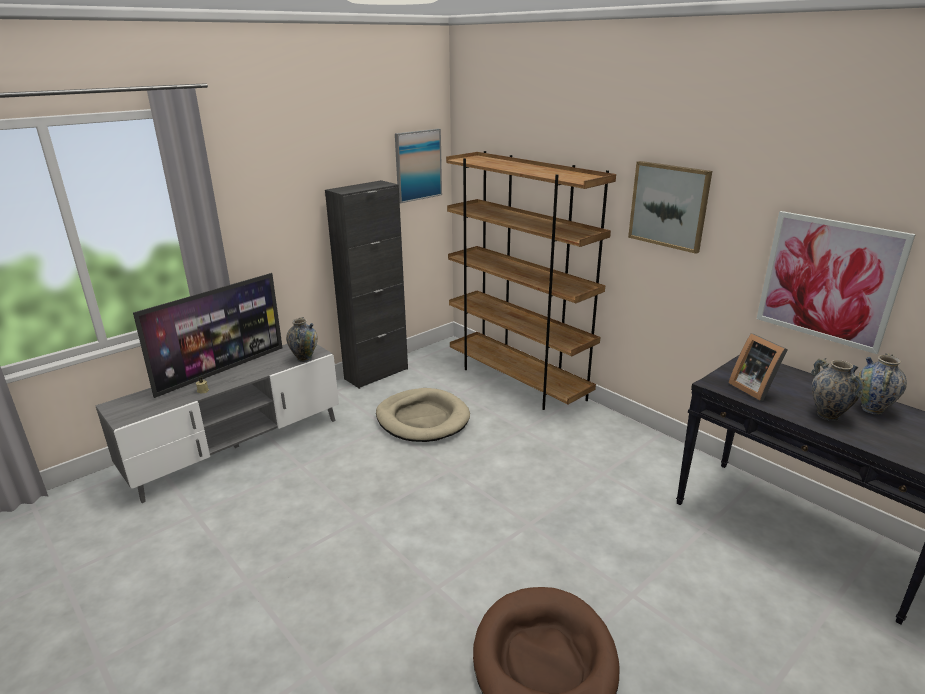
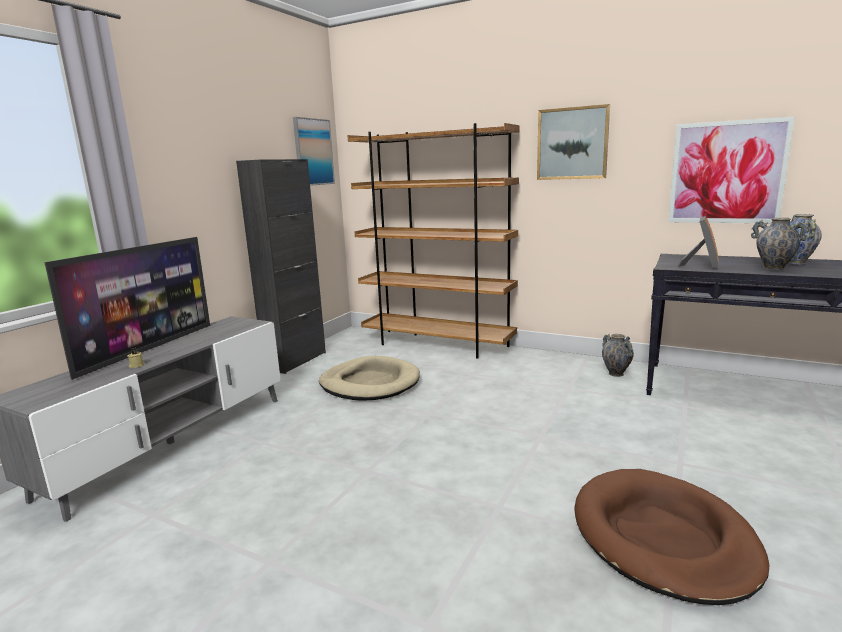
camera: 20 degrees left, 10 degrees down
vase [286,317,318,362] -> vase moved to [602,334,634,377]
picture frame [729,333,788,401] -> picture frame turned 105 degrees counterclockwise [678,216,718,269]

